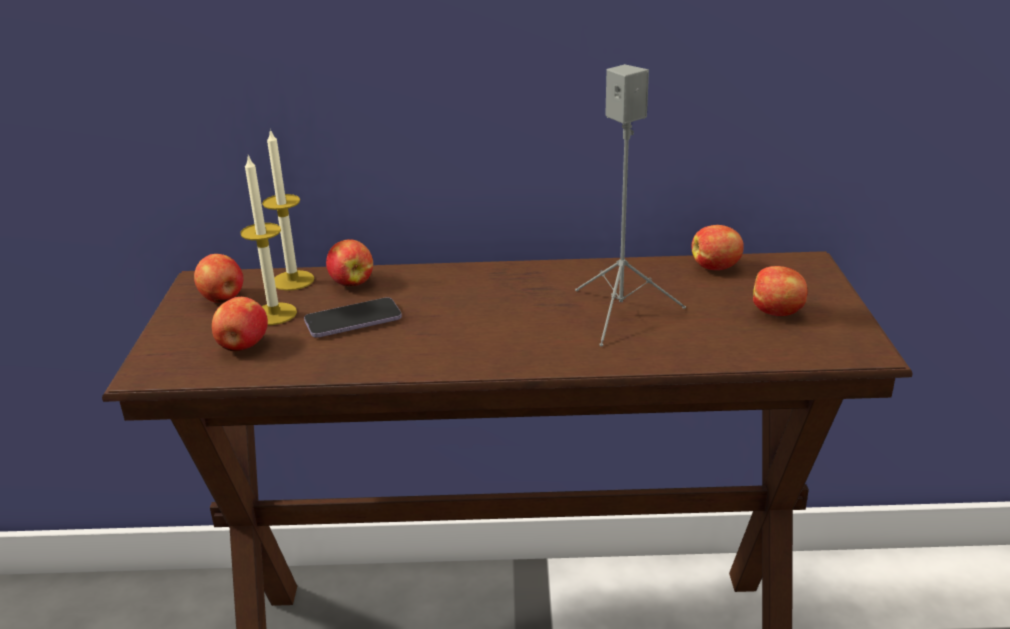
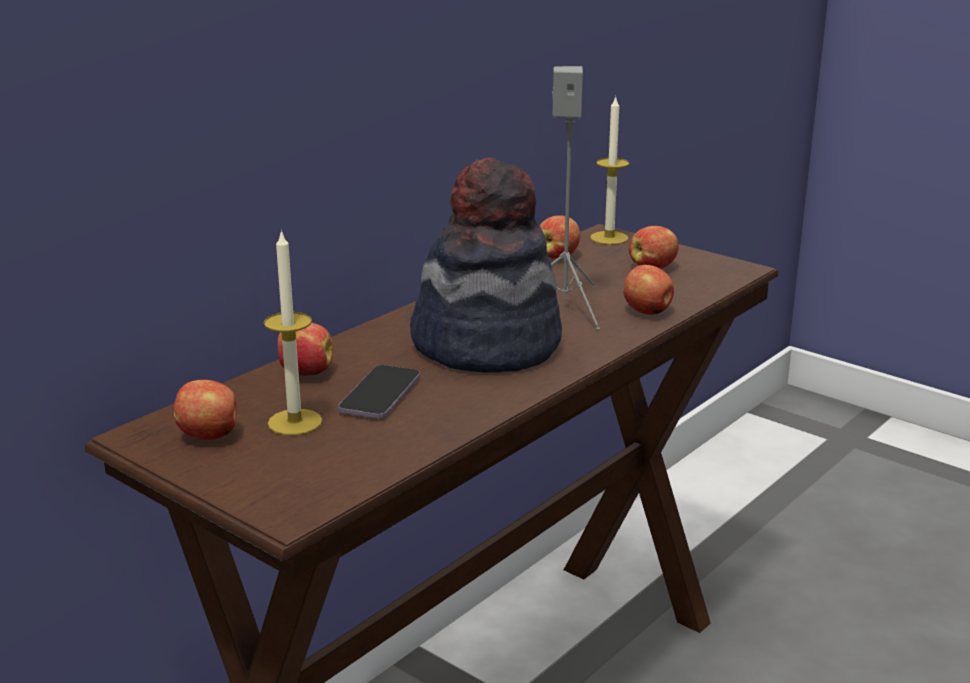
camera: 50 degrees left, 5 degrees down
apple [212,297,268,352] -> apple moved to [623,265,674,315]
candle [262,128,314,291] -> candle moved to [590,95,630,245]
none -> hat [410,158,562,372]

